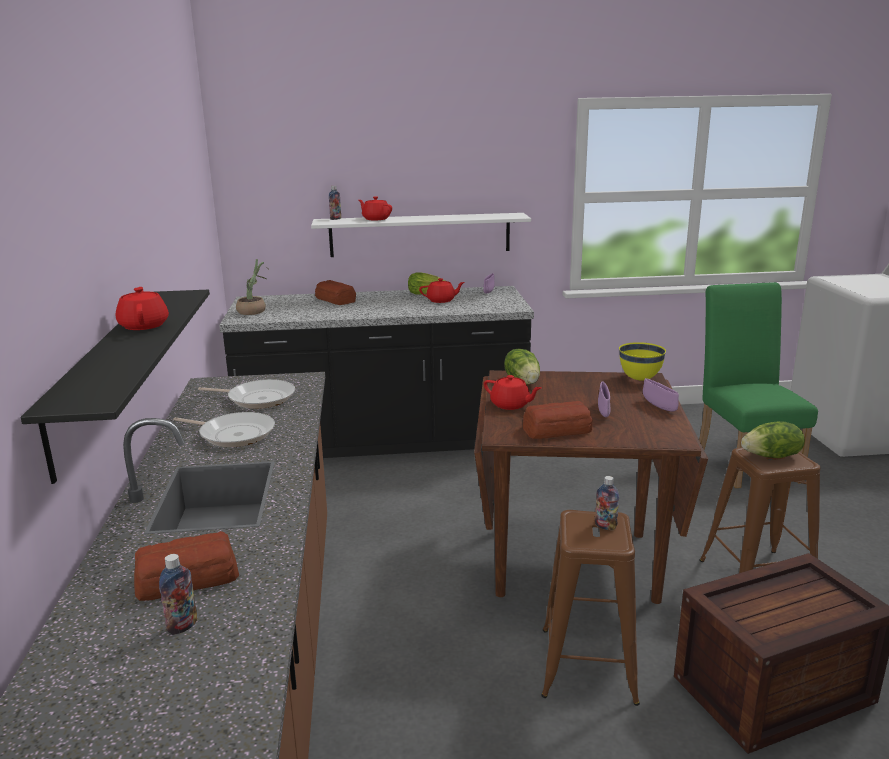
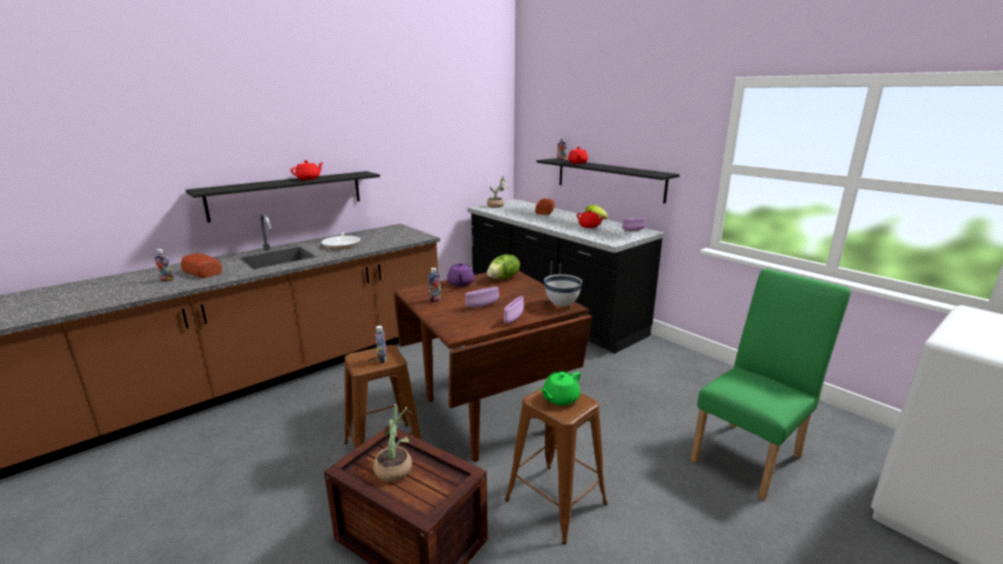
camera: 55 degrees right, 0 degrees up
frying pan [198,379,295,409] -> none
white shelf [311,213,531,257] -> black shelf [537,158,680,204]
red teapot [484,375,541,410] -> purple teapot [447,262,474,286]
bread [523,401,592,439] -> bottle [428,268,441,302]
yellow bowl [619,342,666,380] -> white bowl [544,274,582,306]
lettuce [741,421,805,458] -> green teapot [540,372,581,405]
none -> potted plant [373,404,412,482]

